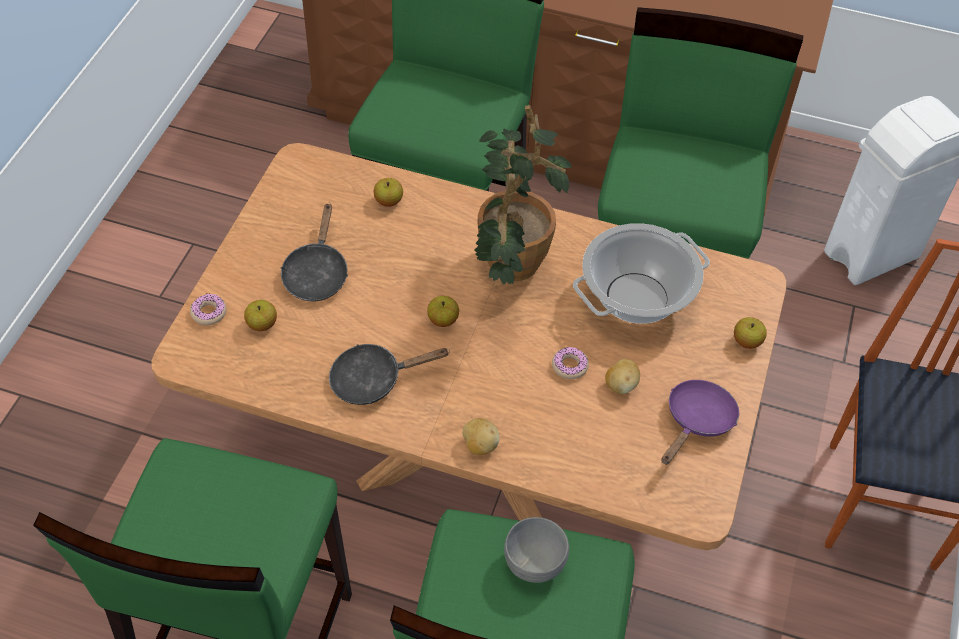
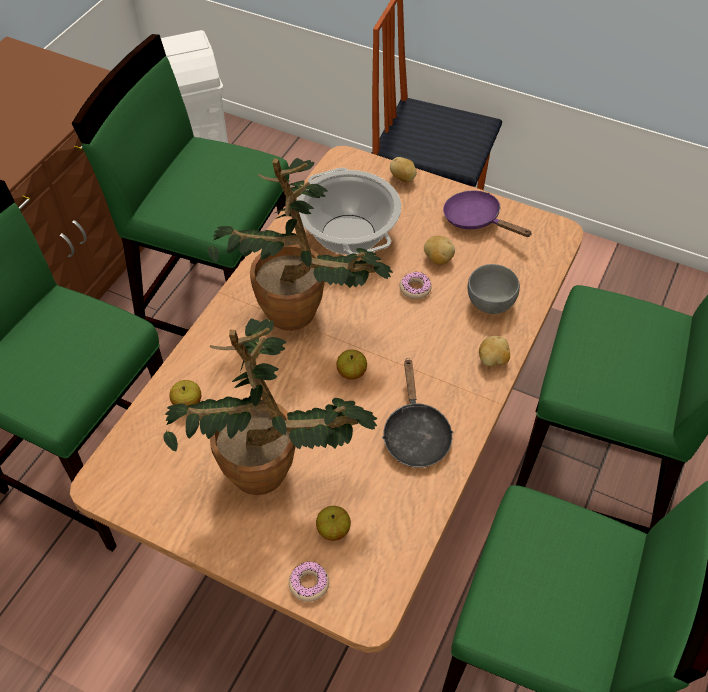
camera: 80 degrees left, 0 degrees up
black frying pan [280,203,348,301] -> potted plant [163,318,377,495]
grey bowl [504,517,569,583] -> grey bowl moved to [468,264,520,314]
apple [734,317,767,349] -> potato [390,157,417,182]

